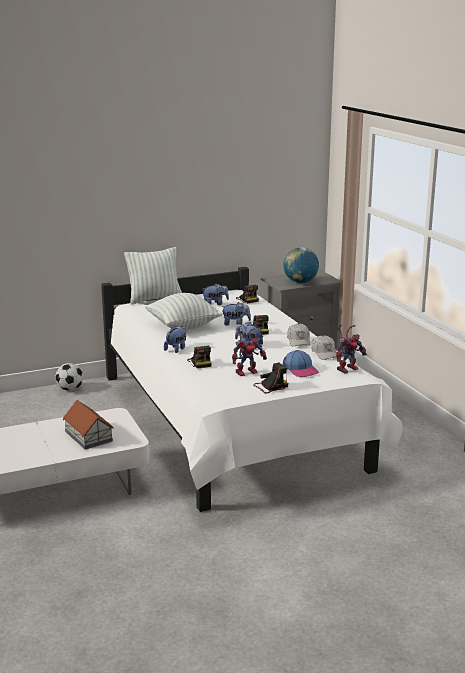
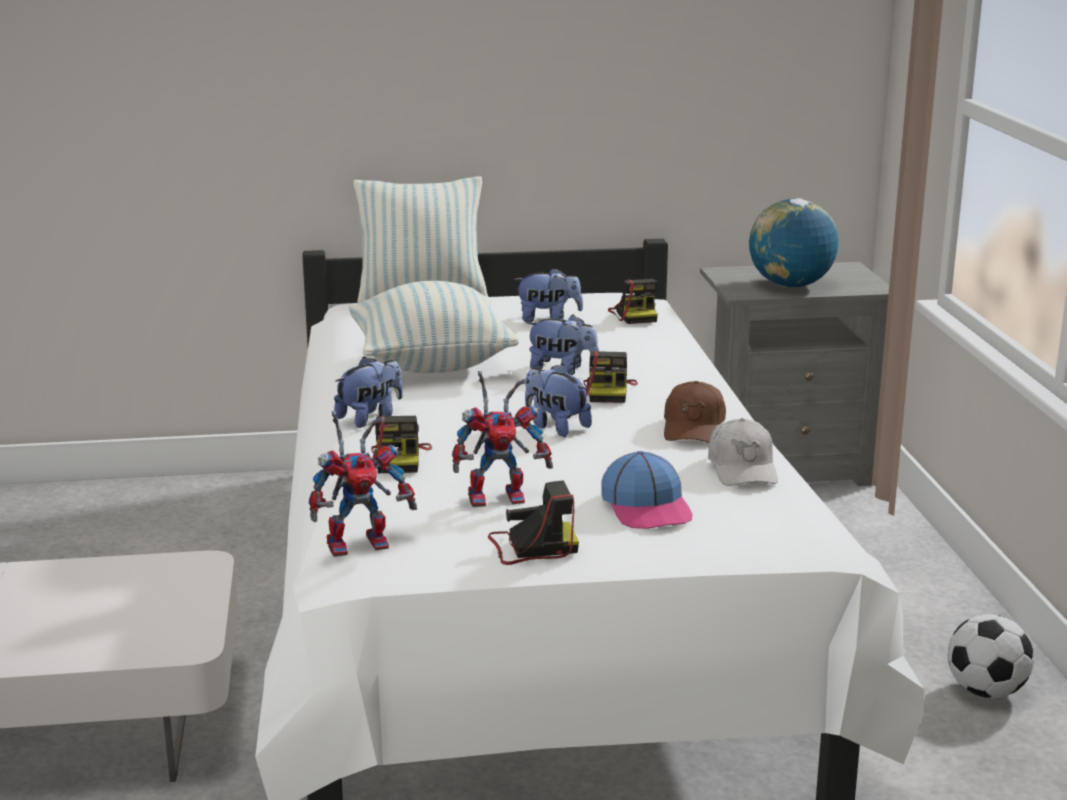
camera: 15 degrees right, 0 degrees up
football [55,363,83,391] -> football moved to [947,614,1034,698]
toy house [63,400,114,450] -> none
white cap [287,323,311,346] -> brown cap [664,381,726,443]
toy robot [336,324,367,373] -> toy robot moved to [309,411,417,557]

